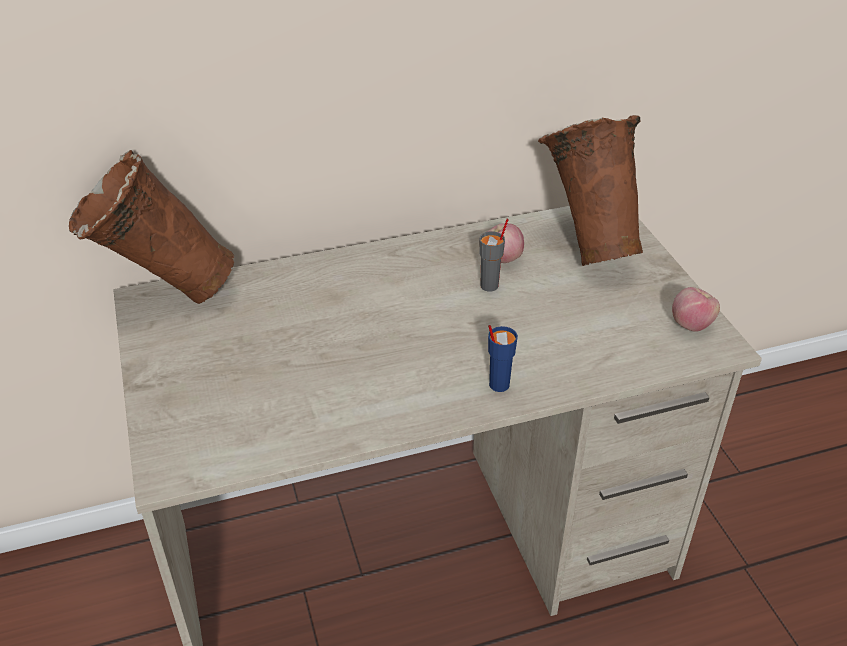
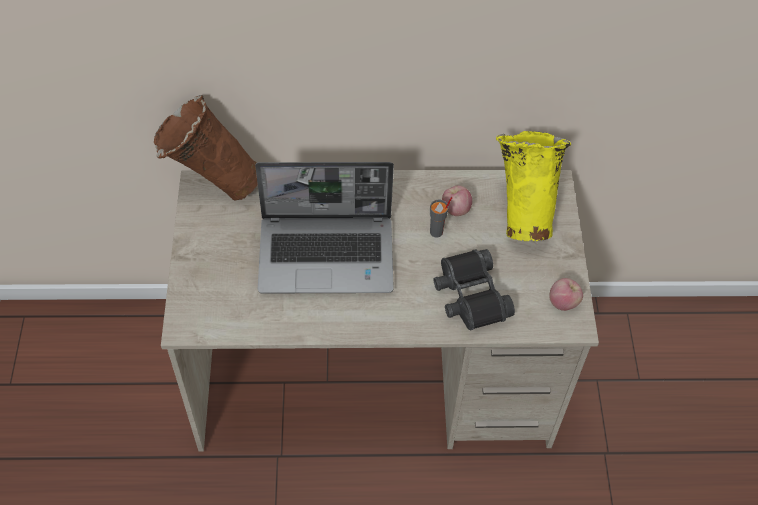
camera: 15 degrees right, 15 degrees up
blue cup [488,325,518,392] -> none
brown vase [538,115,643,266] -> yellow vase [496,131,571,242]
none -> laptop [255,162,394,294]
none -> black binoculars [434,249,515,330]

